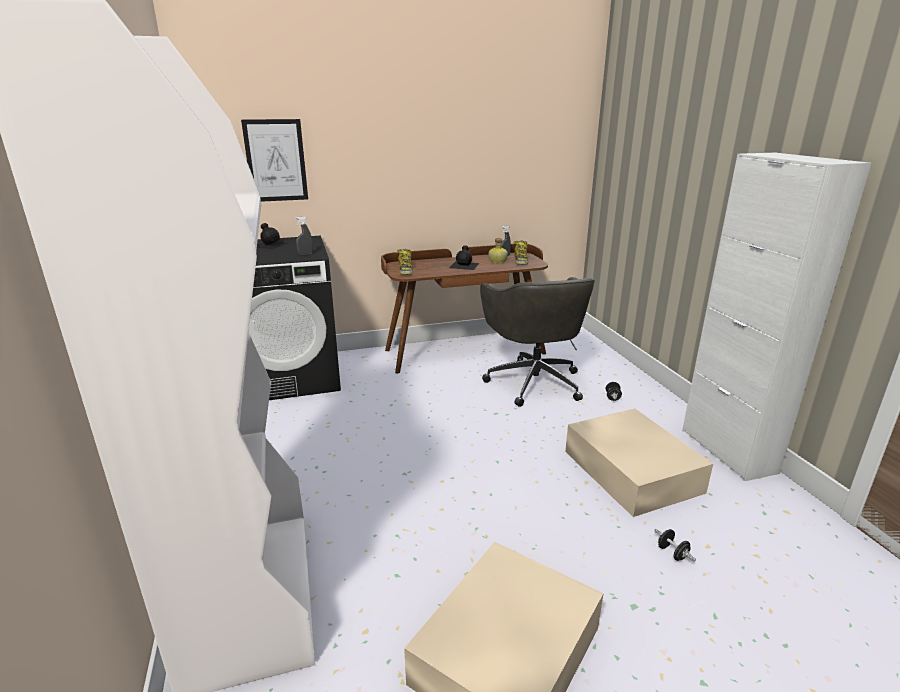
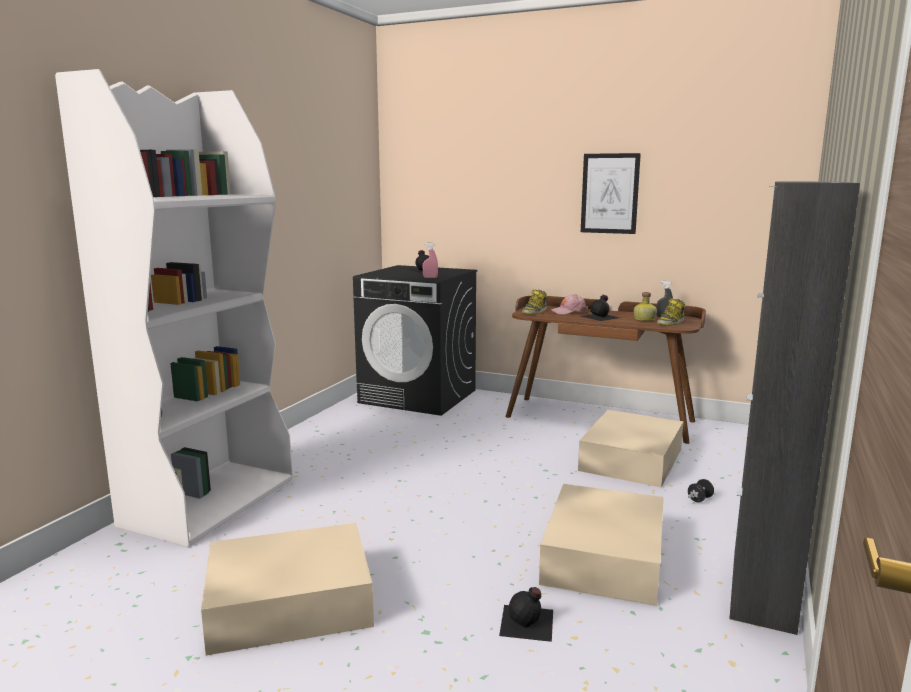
camera: 40 degrees right, 10 degrees down
picture [241,119,308,202] -> picture moved to [581,153,641,234]
grey spray bottle [295,216,313,255] -> pink spray bottle [422,243,438,278]
grey office chair [480,277,595,407] -> beige storage box [578,410,684,487]
black dumbbell [654,529,696,562] -> black bottle [499,587,553,642]
white cabinet [682,153,871,481] -> black cabinet [729,181,860,635]
none -> pink cap [551,294,588,314]

